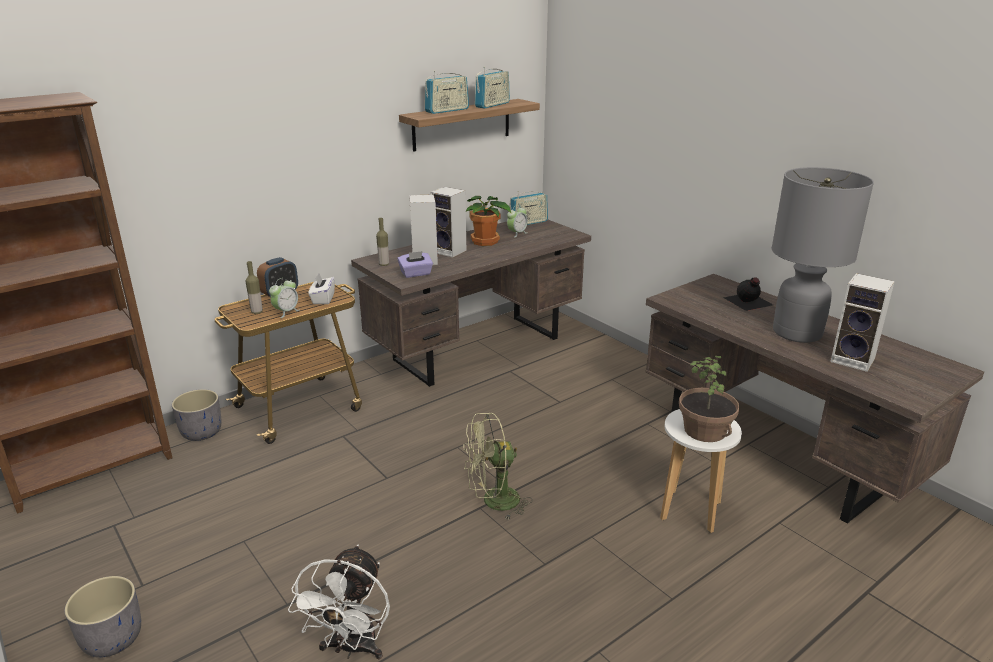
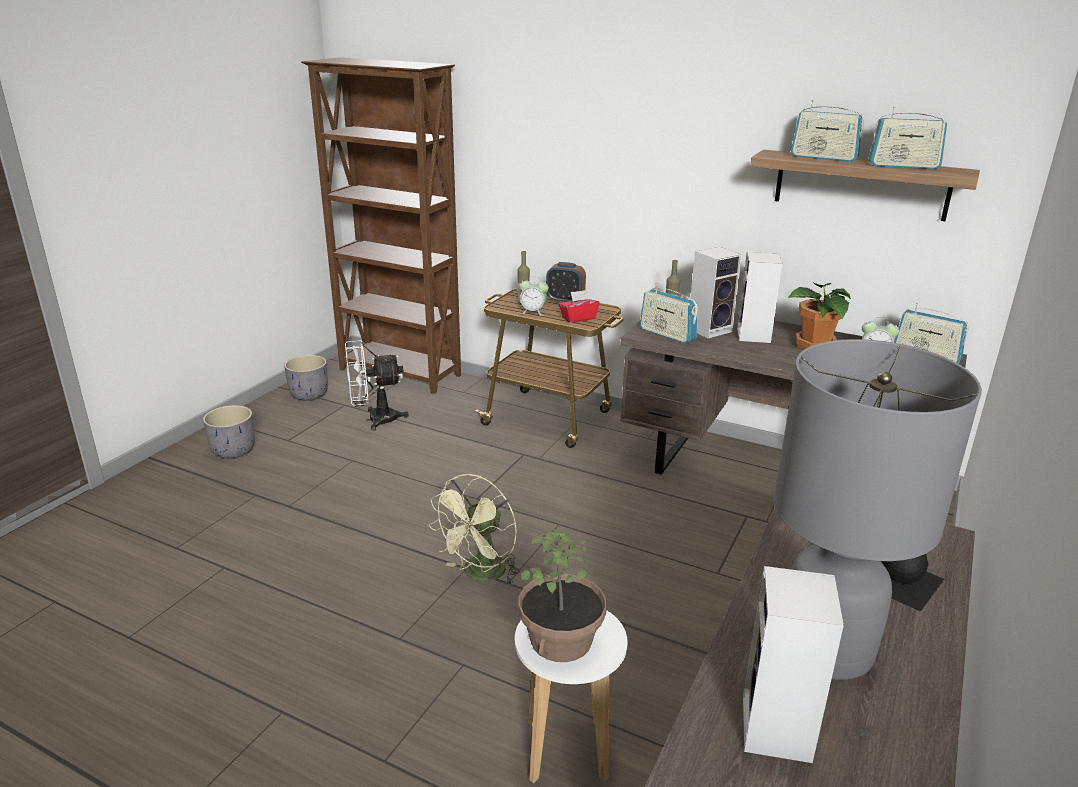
camera: 65 degrees right, 0 degrees up
grey planter [172,389,221,441] -> grey planter moved to [284,355,328,401]
white fan [288,544,390,660] -> white fan moved to [345,340,409,431]
white tissue box [308,273,335,304] -> red tissue box [559,290,600,323]
purple tissue box [398,251,433,278] -> radio [640,282,698,344]
green fan [463,413,533,520] -> green fan turned 105 degrees counterclockwise [428,474,520,585]

